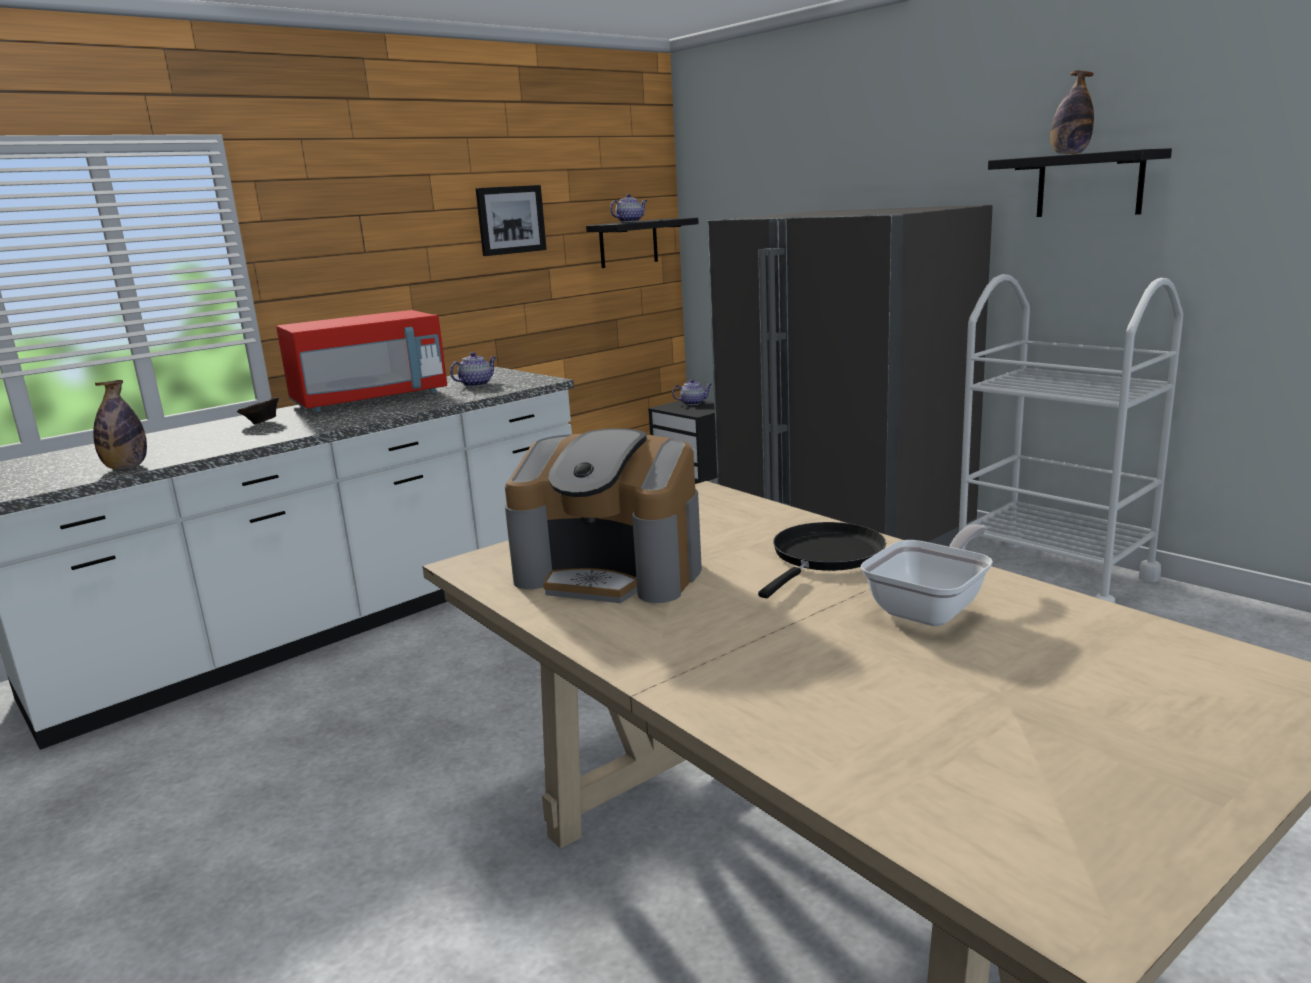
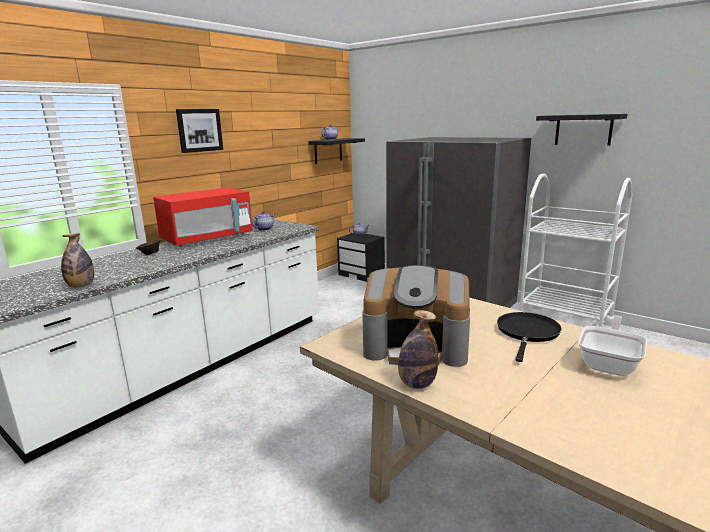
camera: 10 degrees left, 0 degrees up
picture [476,185,547,256] -> picture moved to [176,109,223,153]
bottle [1050,70,1094,154] -> bottle moved to [398,310,438,389]

